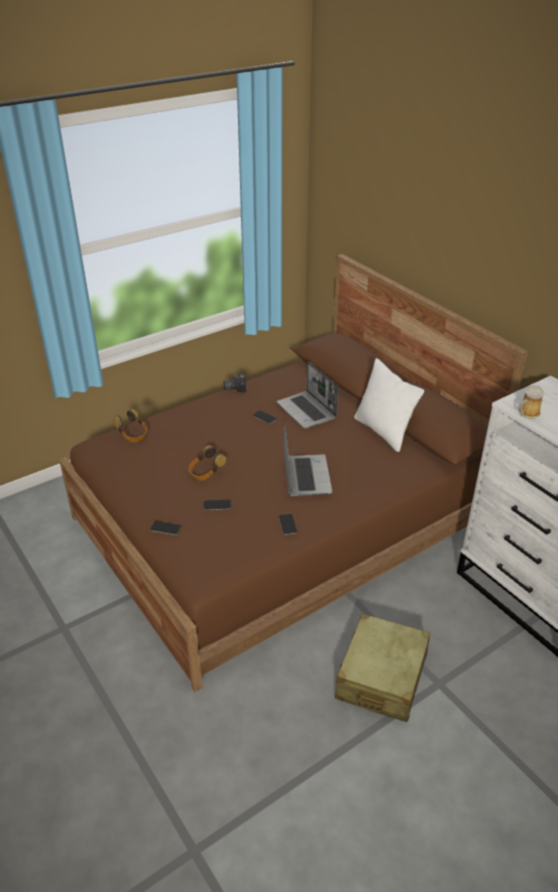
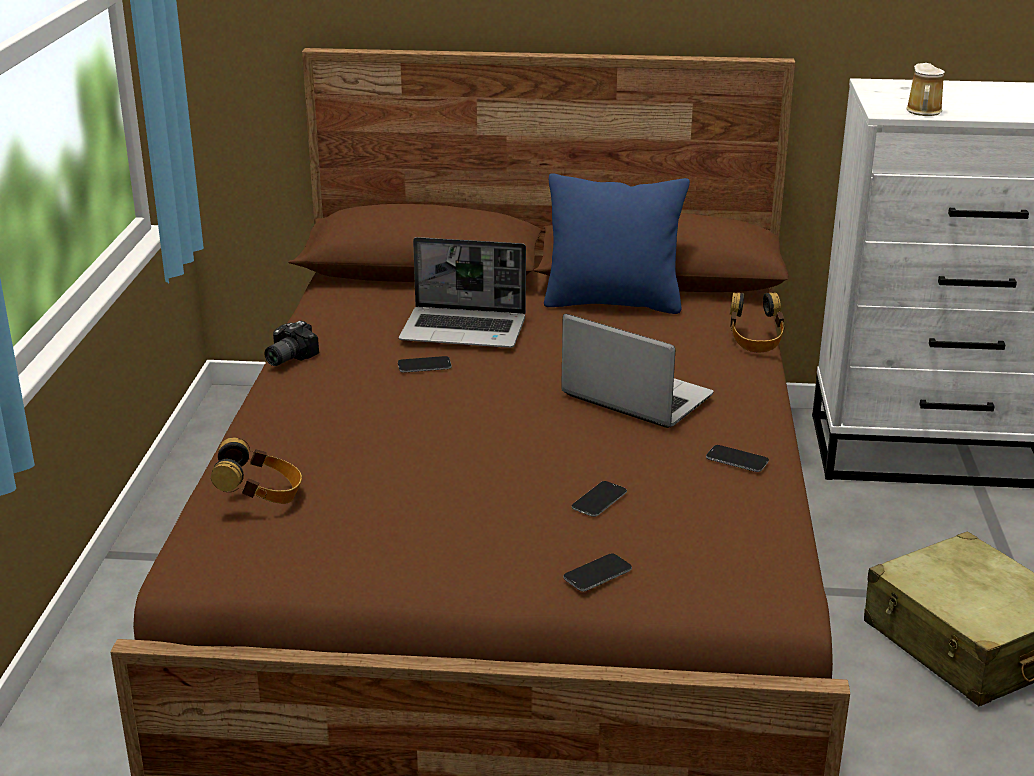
camera: 50 degrees left, 10 degrees down
headphones [189,445,226,481] -> headphones moved to [730,293,785,353]
white pillow [354,358,424,452] -> blue pillow [544,173,690,314]

